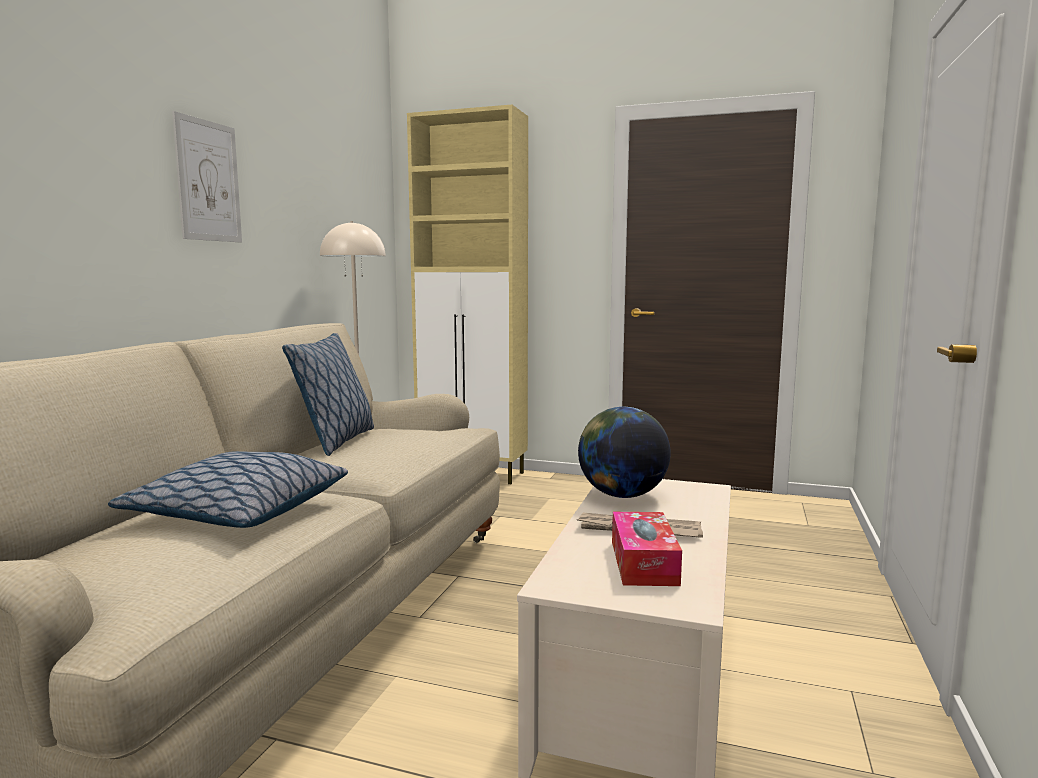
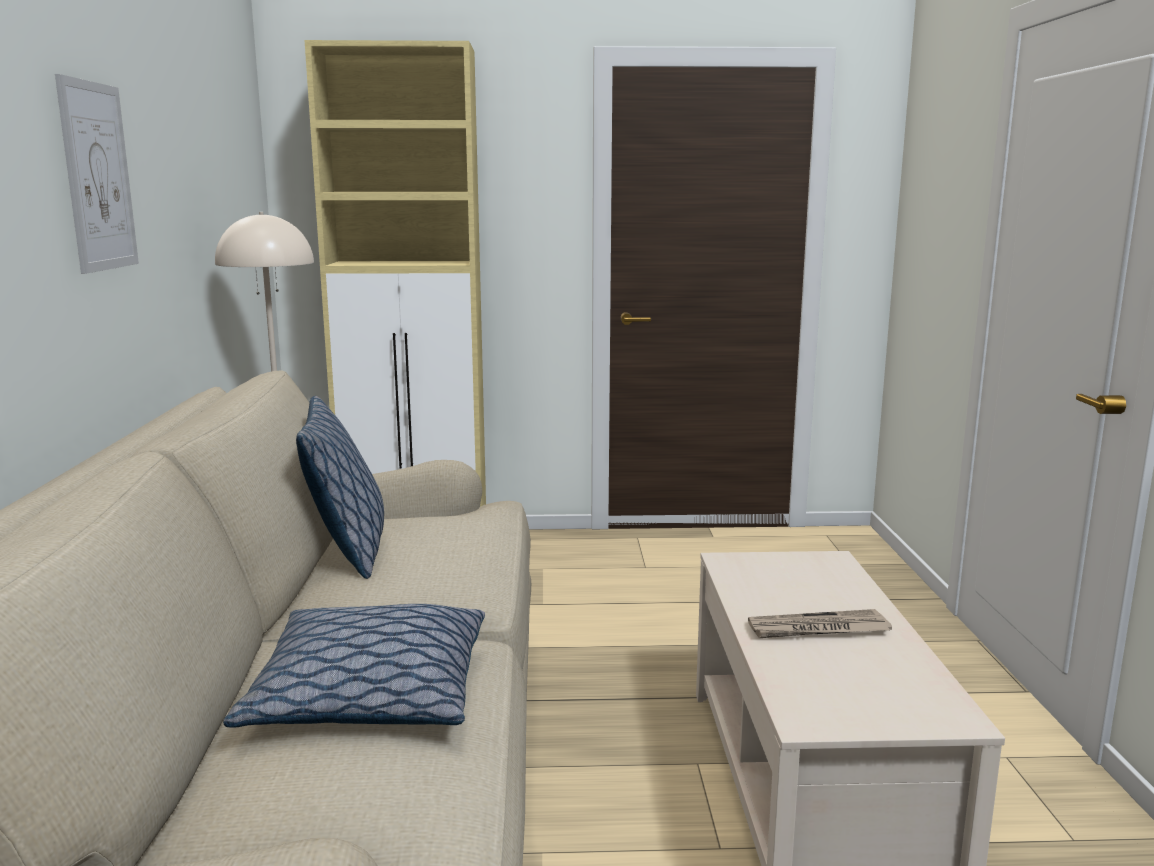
camera: 20 degrees left, 5 degrees up
globe [578,407,671,498] -> none
tissue box [612,512,682,586] -> none

